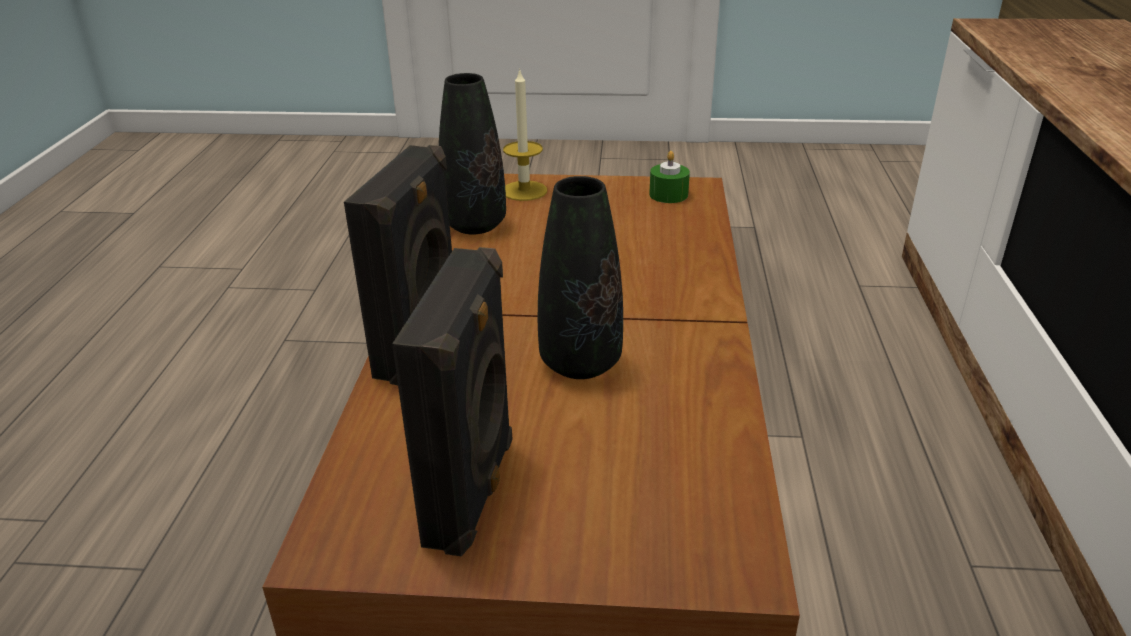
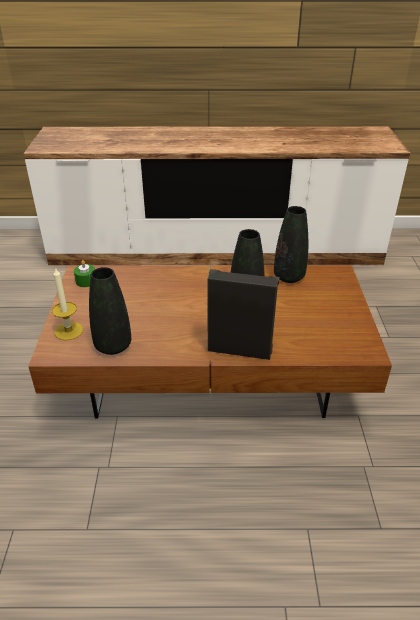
camera: 95 degrees left, 5 degrees up
black speaker [392,247,513,556] -> none
none -> black vase [274,206,308,283]

